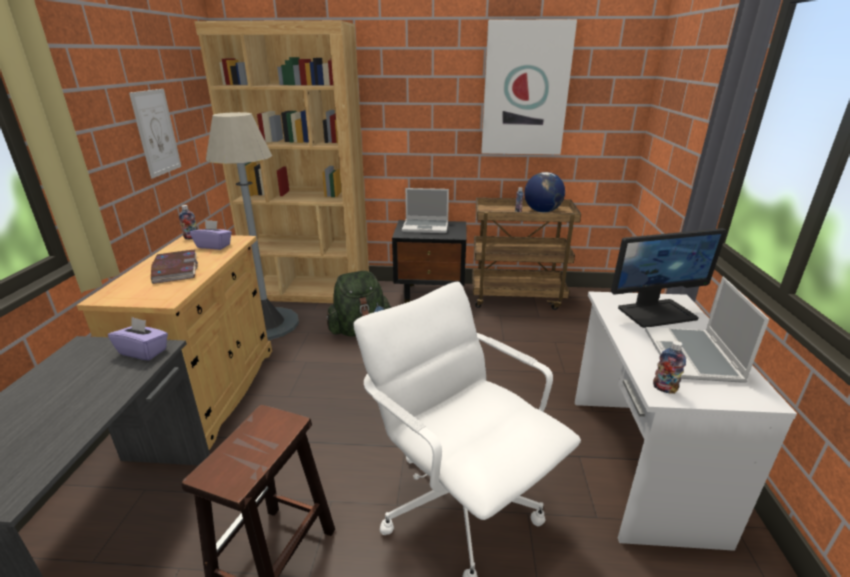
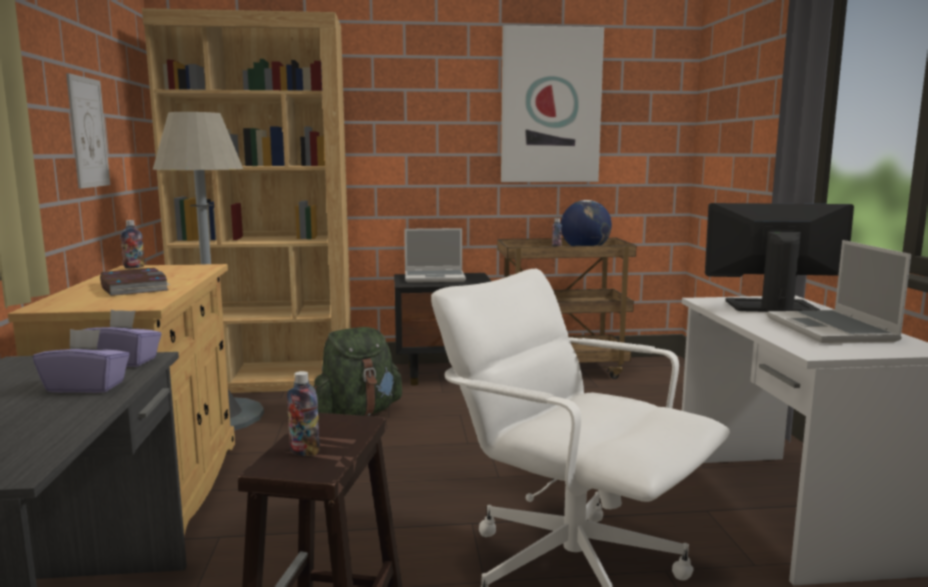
camera: 10 degrees left, 15 degrees down
purple tissue box [190,220,232,250] -> purple tissue box moved to [33,329,130,393]
monitor [611,228,727,328] -> monitor turned 150 degrees counterclockwise [705,203,854,312]
bottle [653,341,686,394] -> bottle moved to [287,371,320,456]

